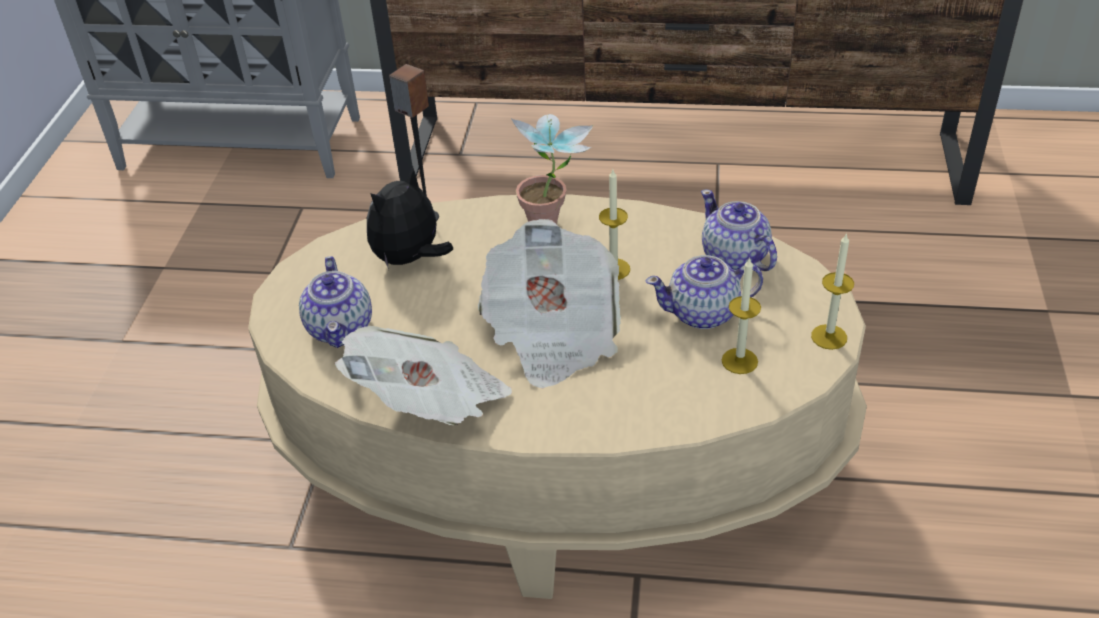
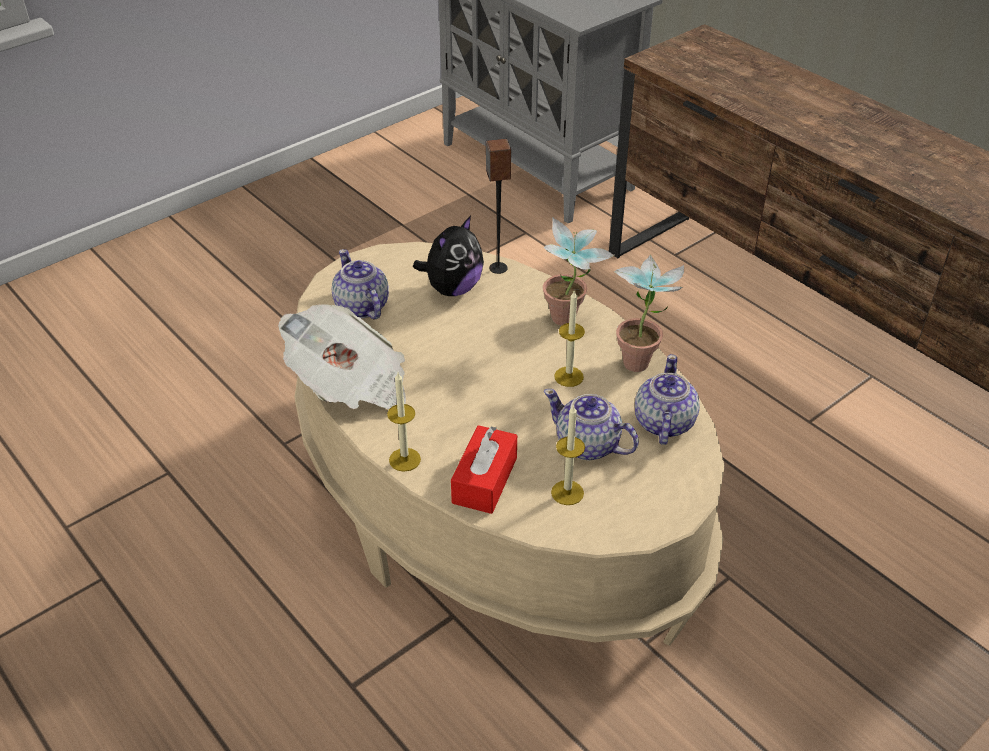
camera: 40 degrees right, 0 degrees up
teapot [299,256,372,348] -> teapot turned 120 degrees clockwise [332,249,389,320]
plush toy [367,167,453,270] -> plush toy turned 135 degrees clockwise [413,215,484,296]
newspaper [477,219,621,388] -> none
candle [811,233,854,350] -> candle moved to [387,373,421,472]
none -> red tissue box [451,425,517,514]
none -> potted plant [614,255,684,372]

